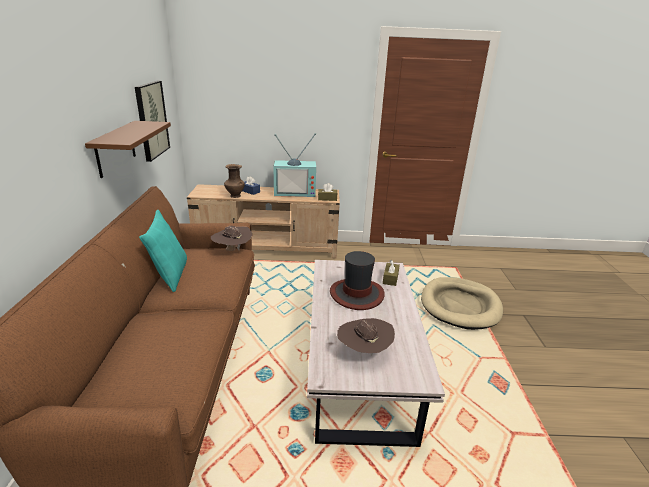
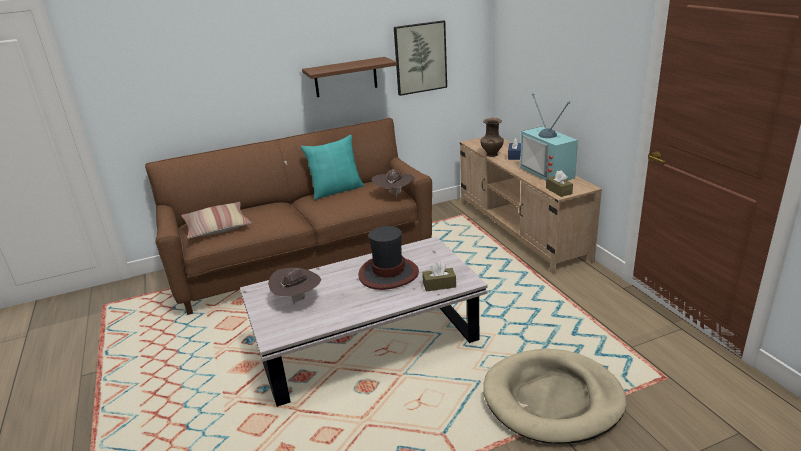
camera: 70 degrees right, 0 degrees up
none -> pillow [181,202,251,239]

